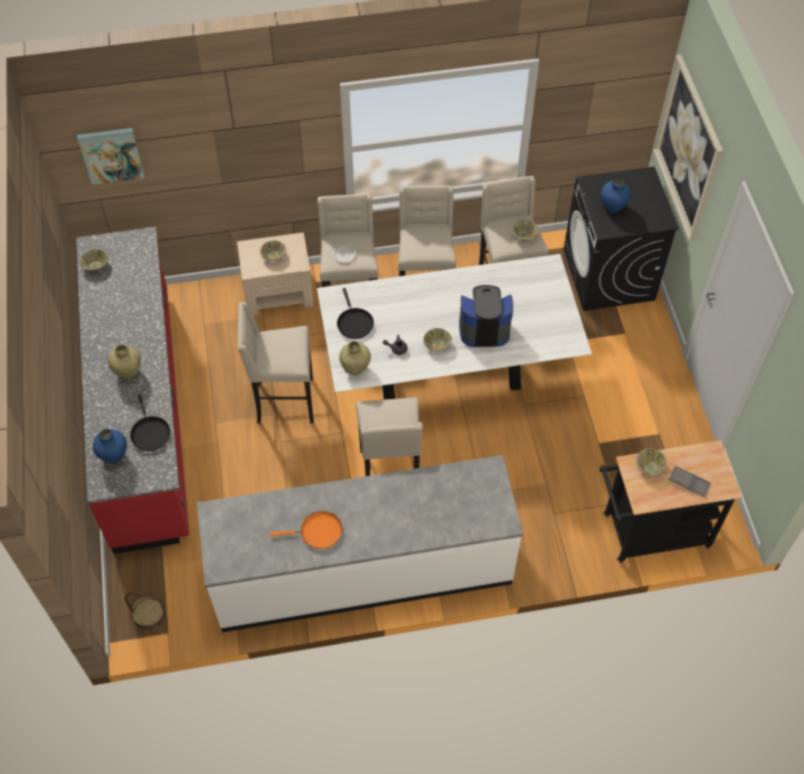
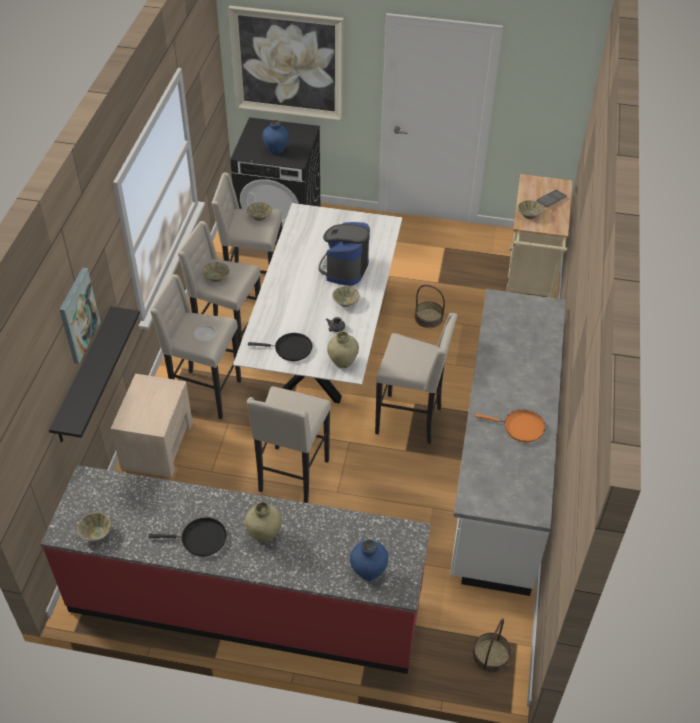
camera: 70 degrees left, 10 degrees down
picture [77,128,145,185] -> picture moved to [59,267,100,364]
black frying pan [130,394,170,451] -> black frying pan moved to [149,517,227,556]
beige bowl [260,240,286,261] -> beige bowl moved to [203,262,230,282]
orange frying pan [270,511,342,549] -> orange frying pan turned 90 degrees clockwise [475,410,545,442]
black cart [600,440,742,563] -> beige cart [506,174,572,298]
none -> black shelf [49,307,140,442]
none -> basket [415,285,445,328]

